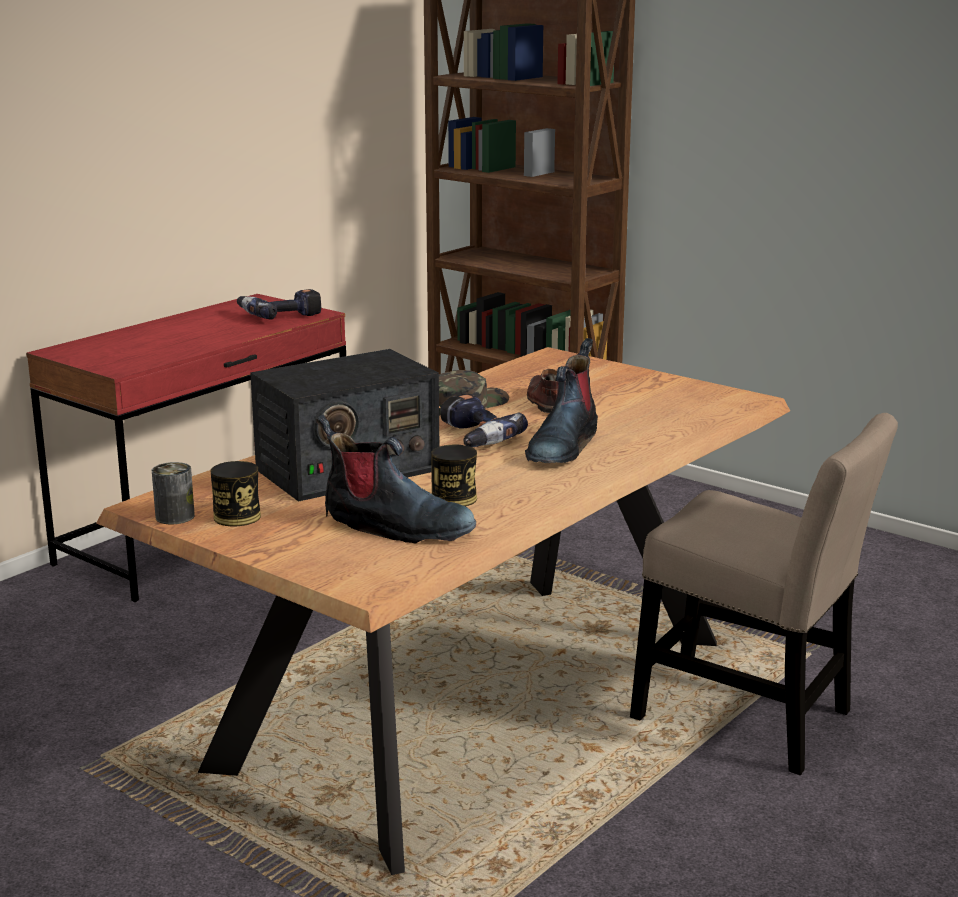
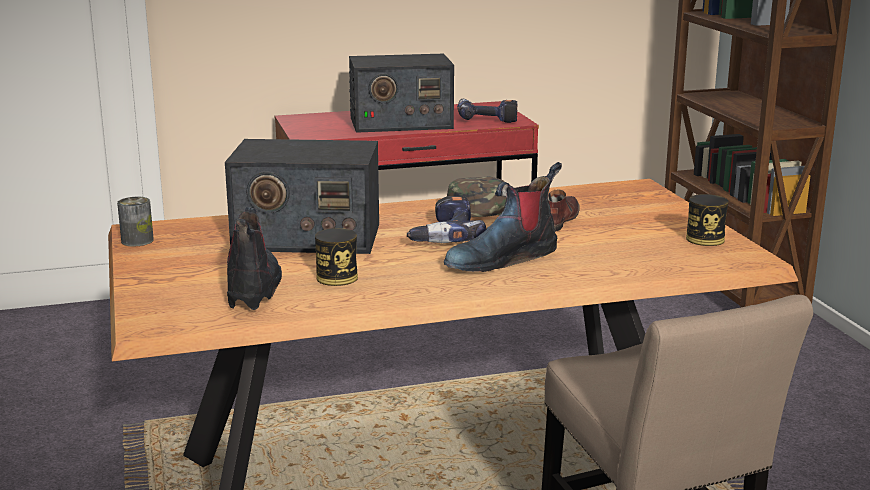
camera: 35 degrees right, 0 degrees up
can [211,461,261,527] -> can moved to [686,194,729,246]
boot [316,415,476,544] -> boot turned 150 degrees counterclockwise [227,207,282,310]
none -> radio [349,54,454,133]

